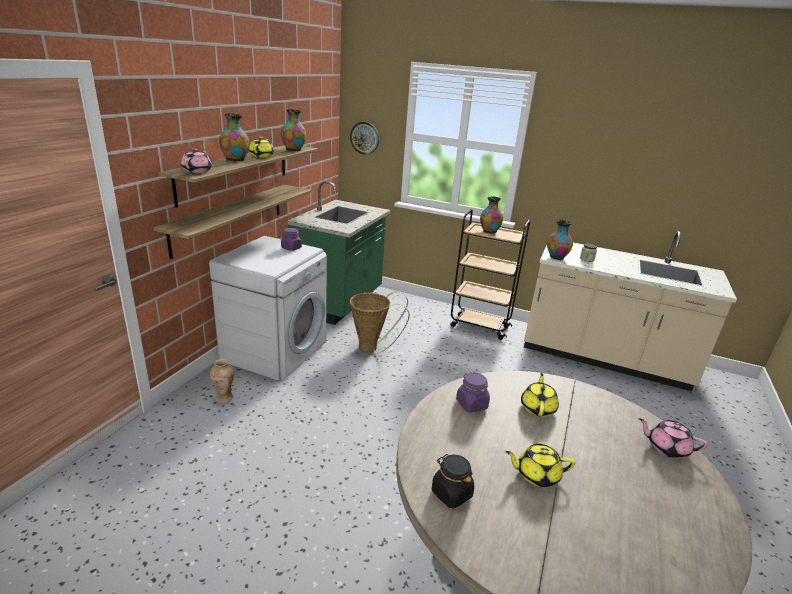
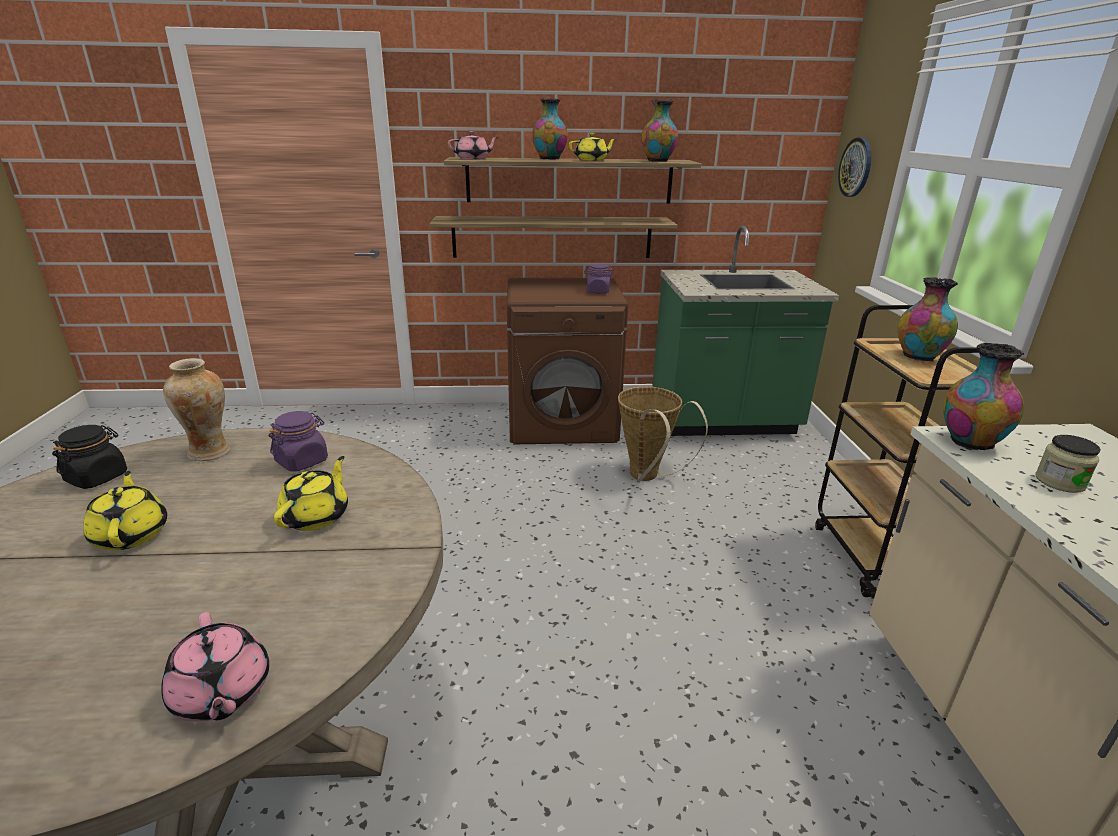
camera: 65 degrees right, 0 degrees up
white washing machine [209,236,327,380] -> brown washing machine [507,278,628,444]
vase [210,359,234,403] -> vase moved to [163,358,231,461]
yellow teapot [521,373,559,417] -> yellow teapot turned 60 degrees counterclockwise [274,456,348,531]
pink teapot [639,418,708,459] -> pink teapot turned 150 degrees clockwise [161,612,269,722]

